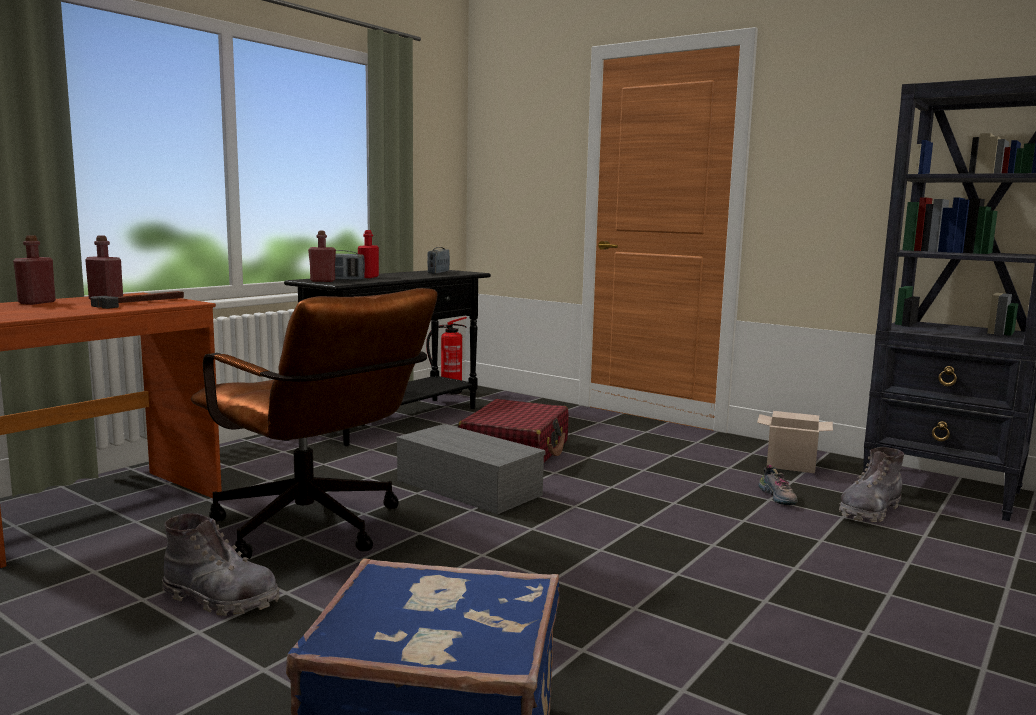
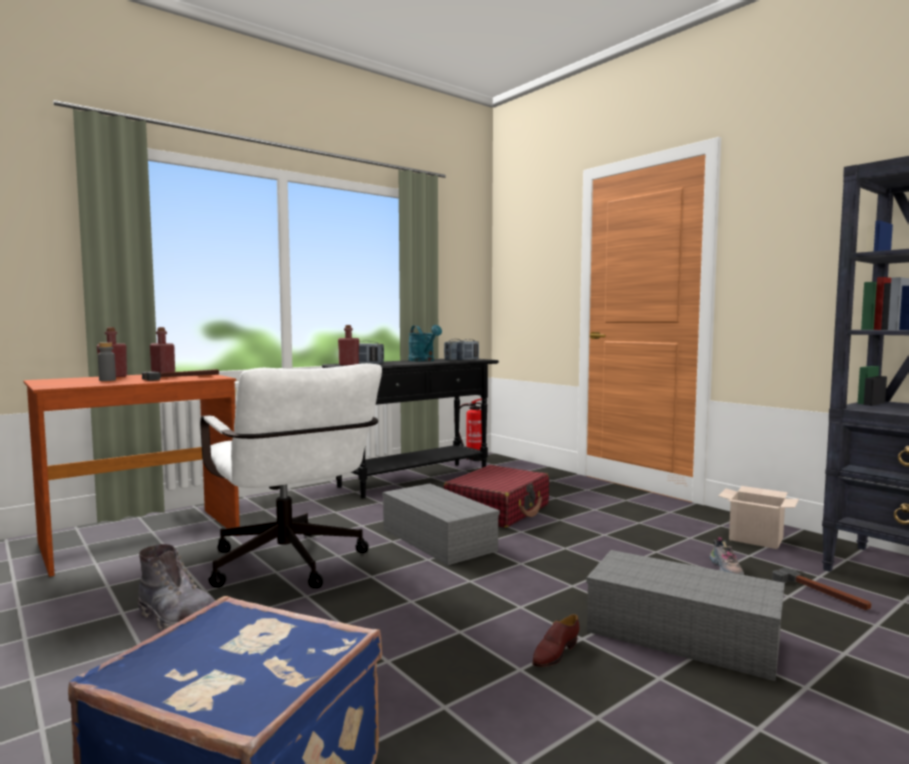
camera: 15 degrees right, 5 degrees down
brown office chair [191,288,437,560] -> white office chair [200,363,382,589]
red bottle [358,230,379,278] -> none
grey boot [839,447,904,522] -> hammer [772,567,871,610]
none -> grey bottle [98,342,116,381]
none -> turquoise watering can [408,325,442,361]
none -> radio [456,339,479,361]
none -> brown shoe [532,614,579,667]
none -> grey storage box [586,550,785,681]

